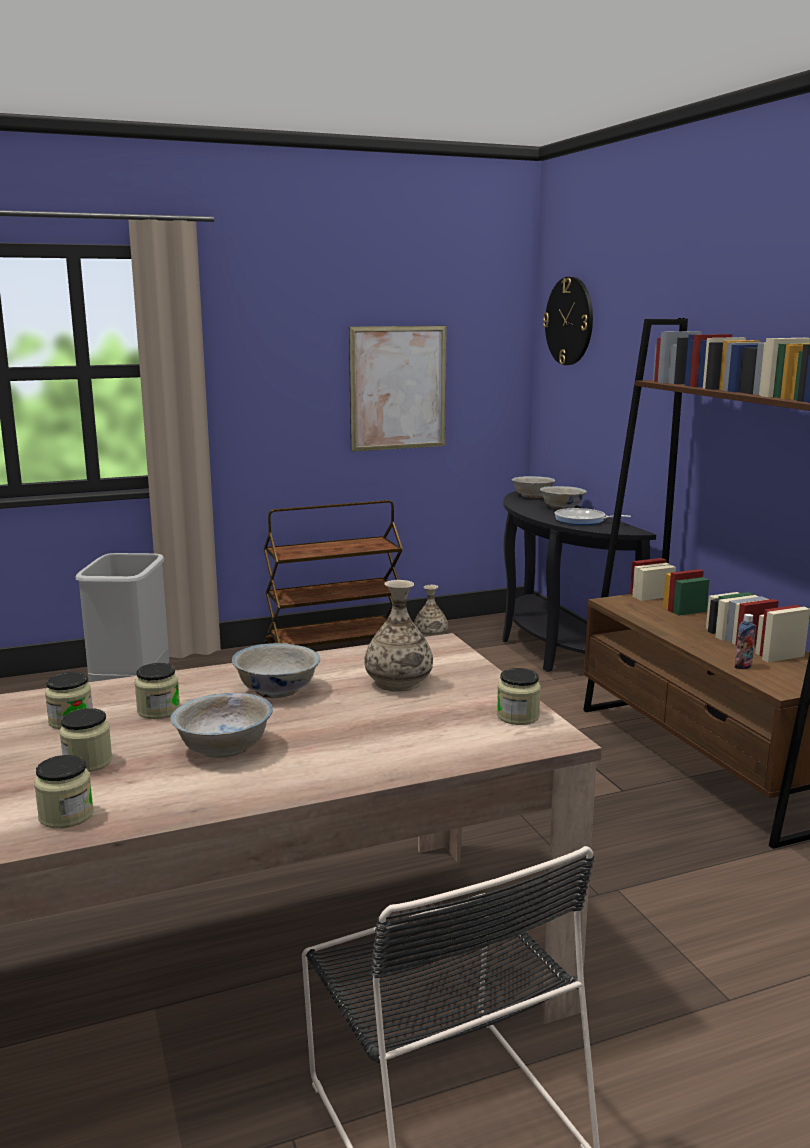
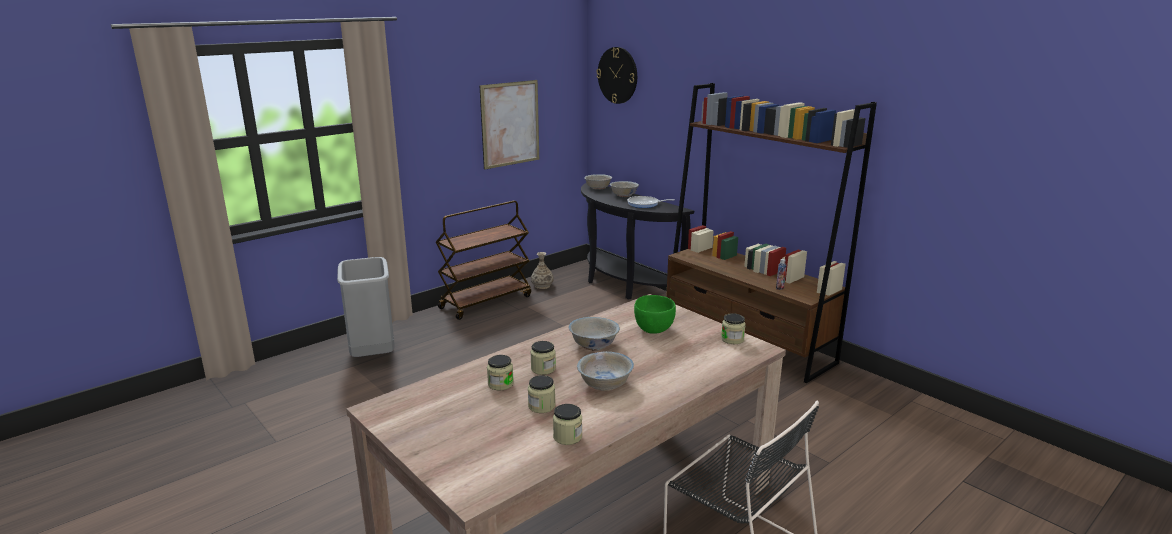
camera: 20 degrees left, 5 degrees up
vase [364,580,433,692] -> green bowl [634,295,676,334]

